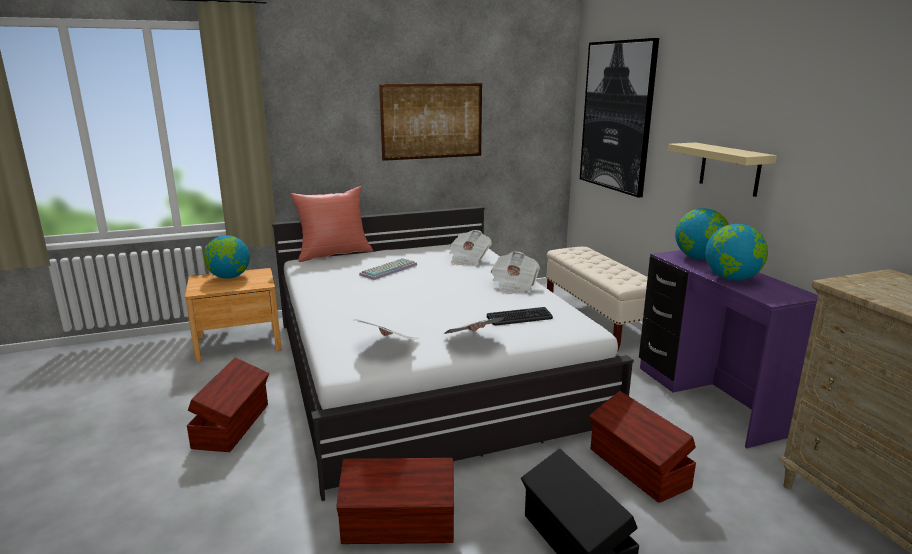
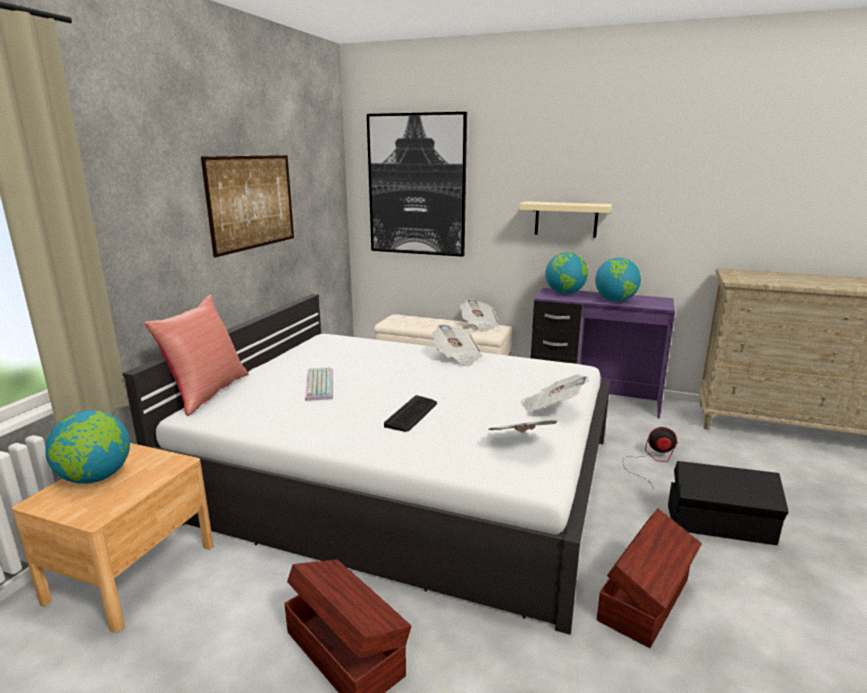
camera: 50 degrees left, 0 degrees up
newspaper [449,230,492,265] -> newspaper moved to [460,299,499,332]
keyboard [487,307,553,325] -> keyboard moved to [384,395,437,432]
brown storage box [589,391,696,503] -> fan [622,427,678,490]

